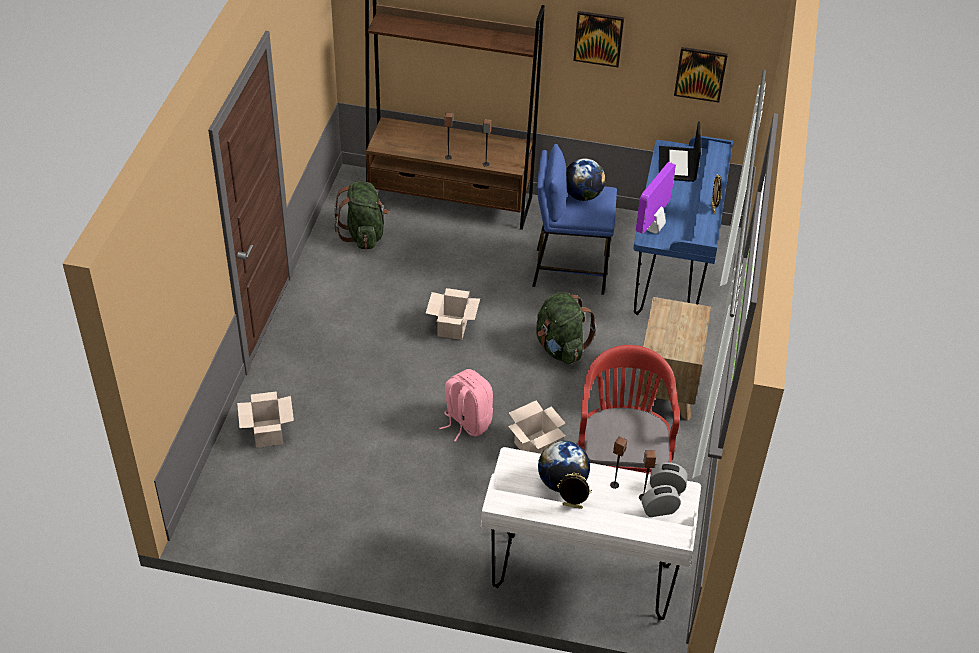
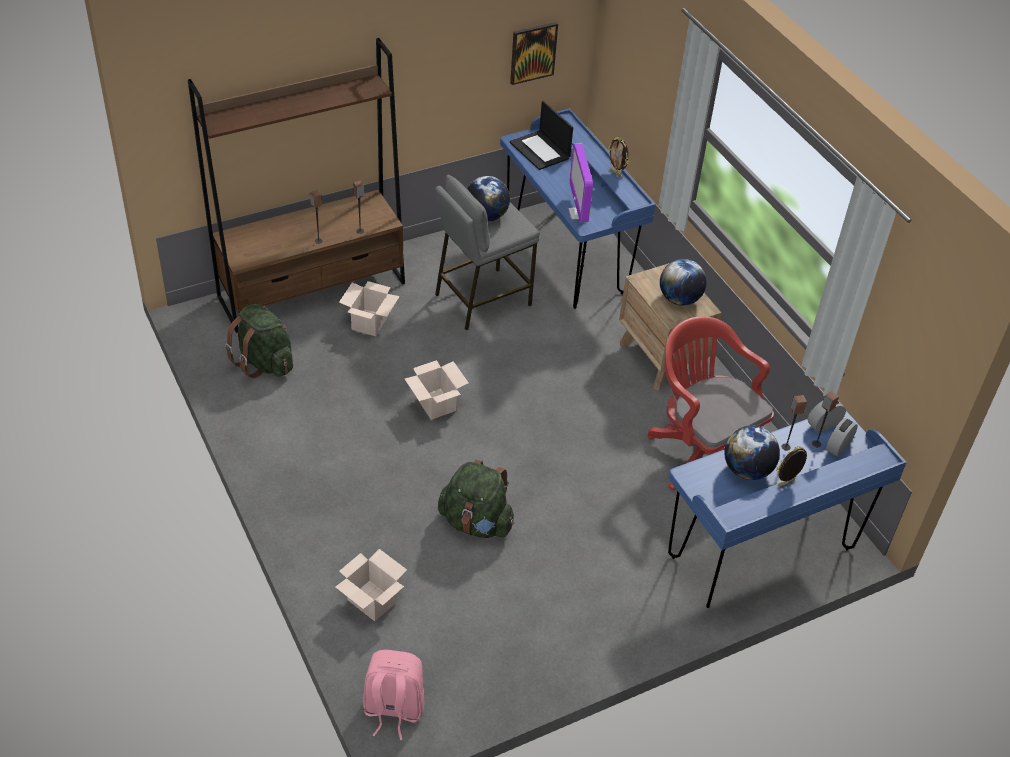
camera: 40 degrees left, 0 degrees up
pink backpack [439,369,493,442] -> pink backpack moved to [363,650,424,740]
white desk [481,447,701,620] -> blue desk [668,411,906,608]
cardboard box [508,400,566,454] -> cardboard box moved to [339,281,400,336]
blue stool [532,144,617,295] -> grey stool [435,175,539,330]
green backpack [536,292,597,365] -> green backpack moved to [438,460,514,538]
picture [573,11,624,67] -> none
none -> globe [660,259,707,306]

